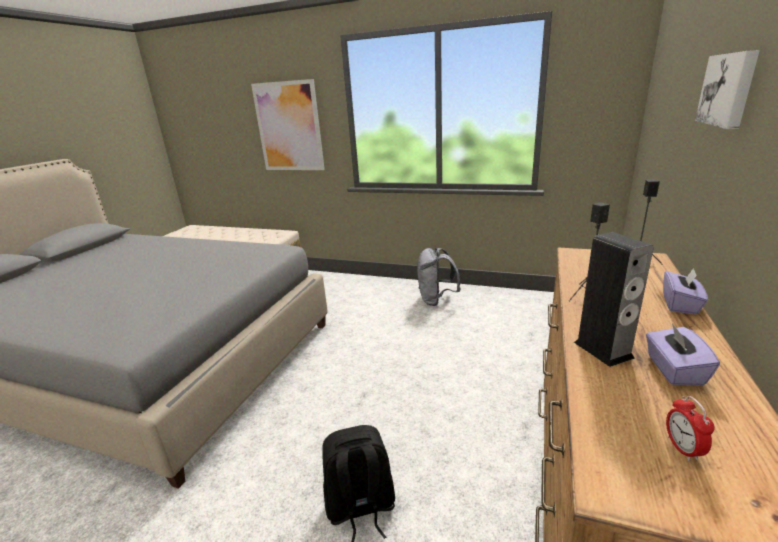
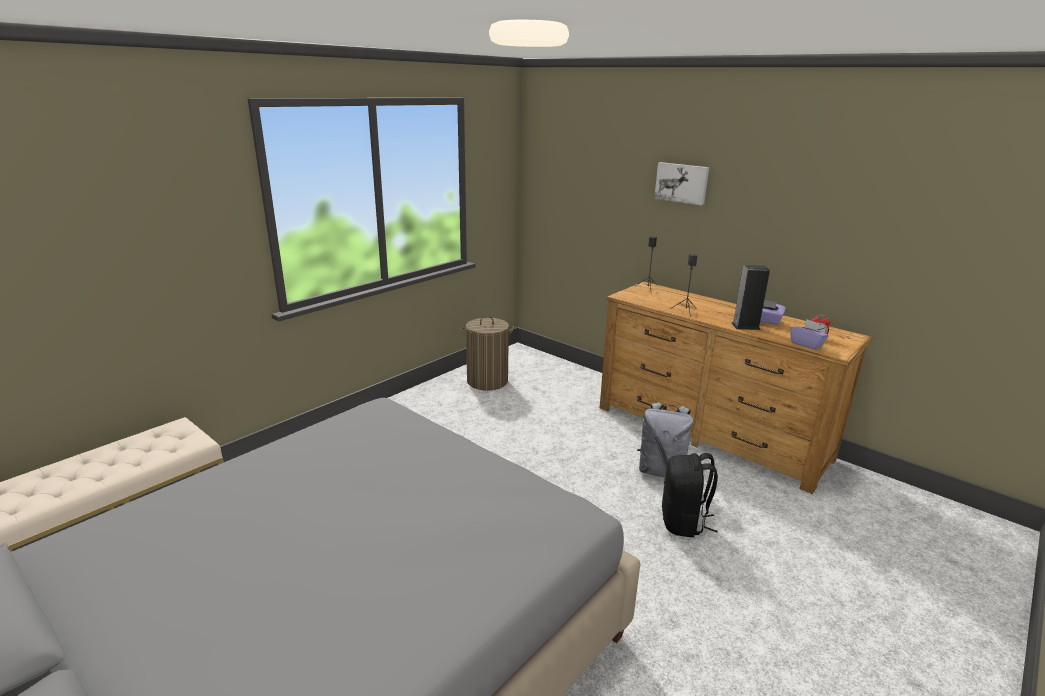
camera: 70 degrees left, 0 degrees up
picture [251,79,325,170] -> none
grey backpack [417,248,460,306] -> grey backpack moved to [637,402,693,478]
purple tissue box [663,268,708,314] -> purple tissue box moved to [790,320,829,350]
none -> laundry basket [461,316,514,390]

